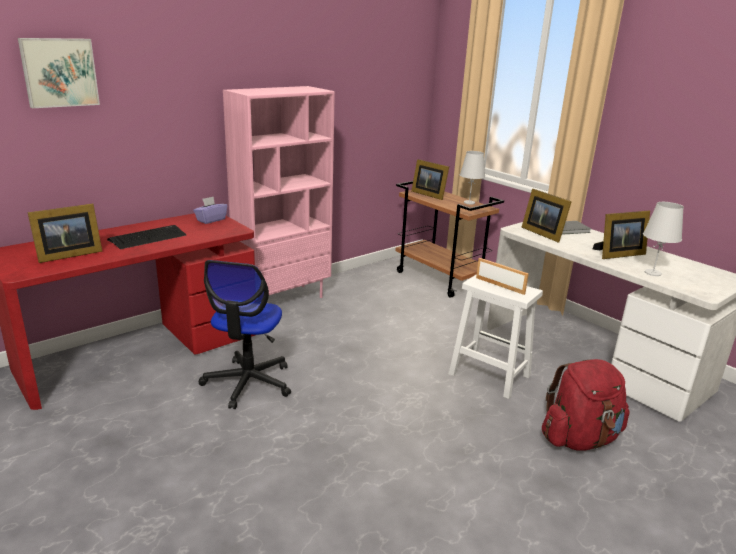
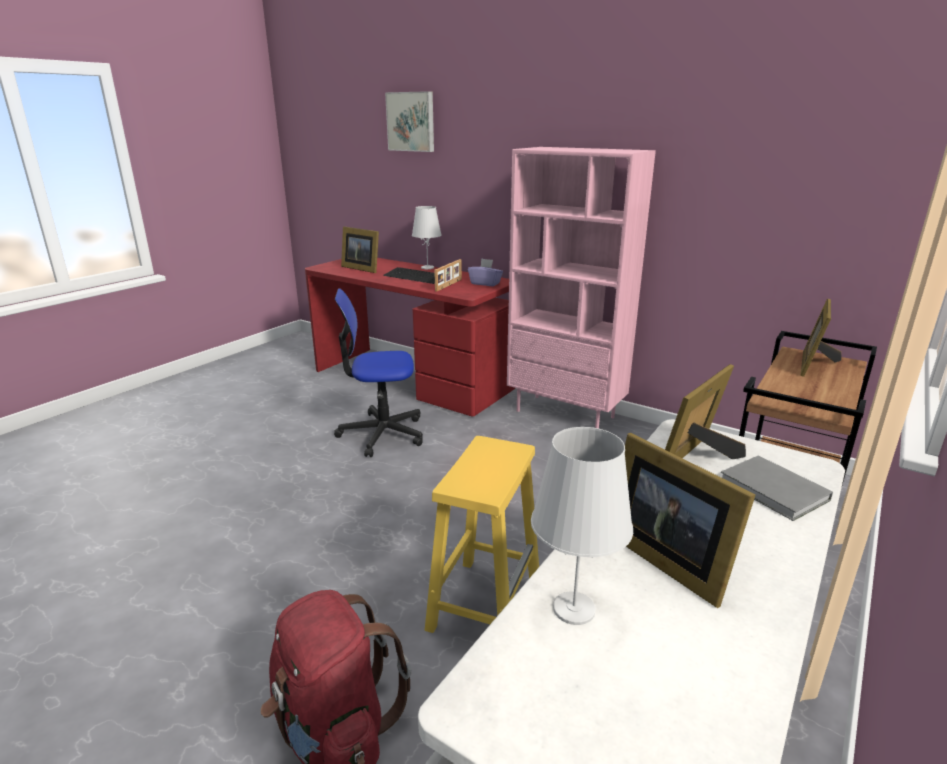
camera: 75 degrees right, 0 degrees up
white stool [449,274,543,399] -> yellow stool [425,436,539,633]
white table lamp [460,151,485,204] -> white table lamp moved to [412,206,442,269]
picture frame [476,258,529,295] -> picture frame moved to [434,259,462,292]

